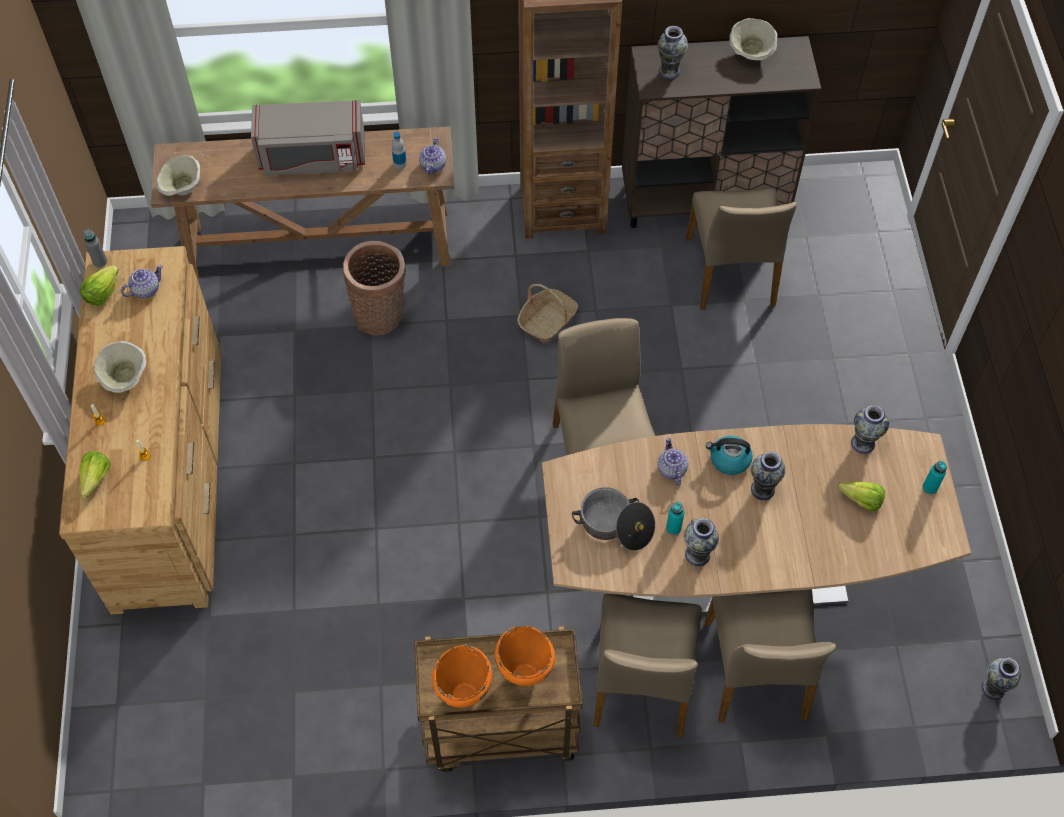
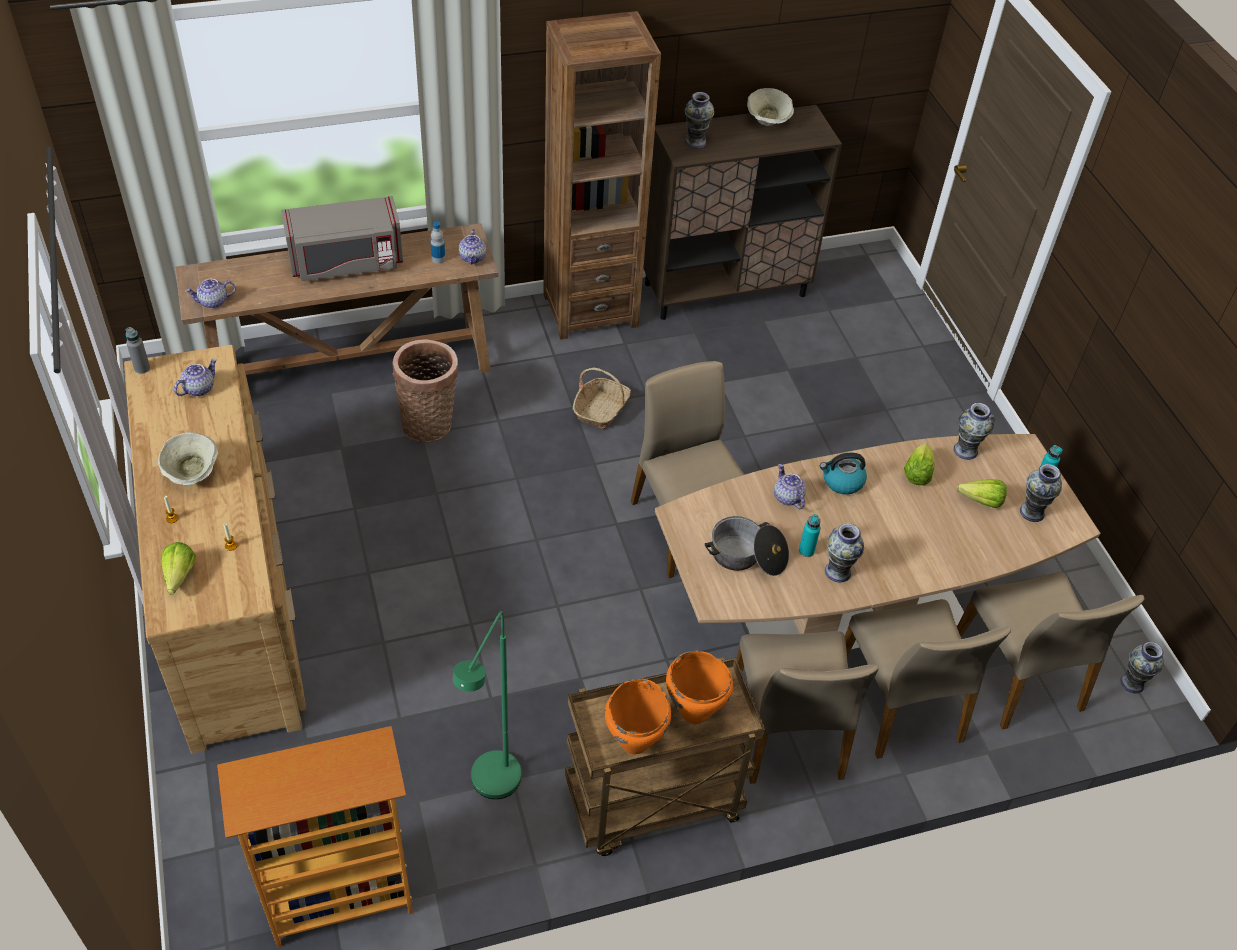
camera: 15 degrees left, 10 degrees down
lettuce [80,265,119,306] -> lettuce moved to [904,443,935,485]
beige bowl [156,155,200,196] -> teapot [185,279,236,309]
beige chair [686,188,797,310] -> beige chair moved to [957,572,1144,730]
vase [751,451,786,500] -> vase moved to [1020,464,1062,522]
none -> bookcase [217,726,413,948]
none -> green floor lamp [453,611,521,799]

